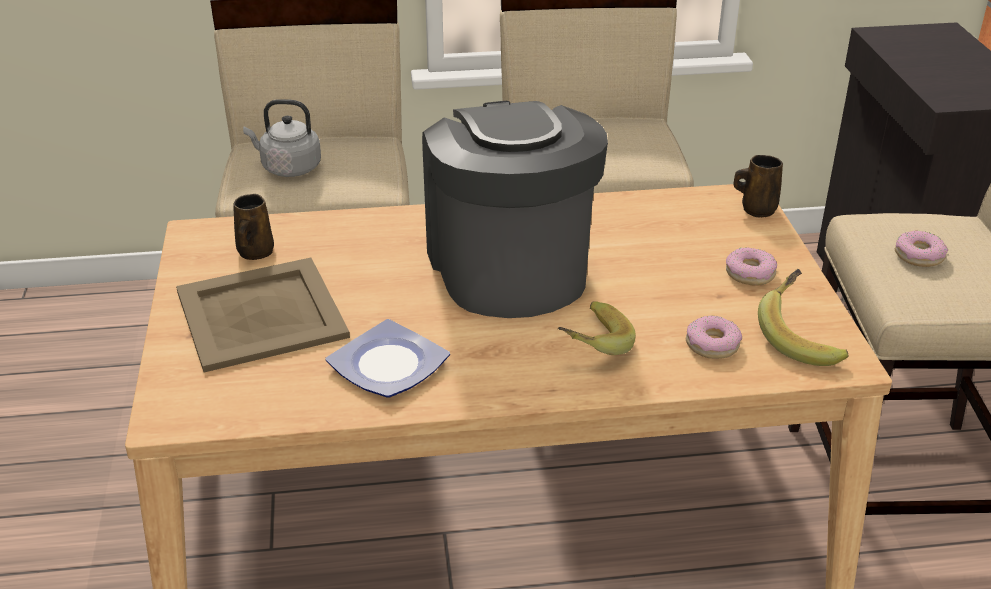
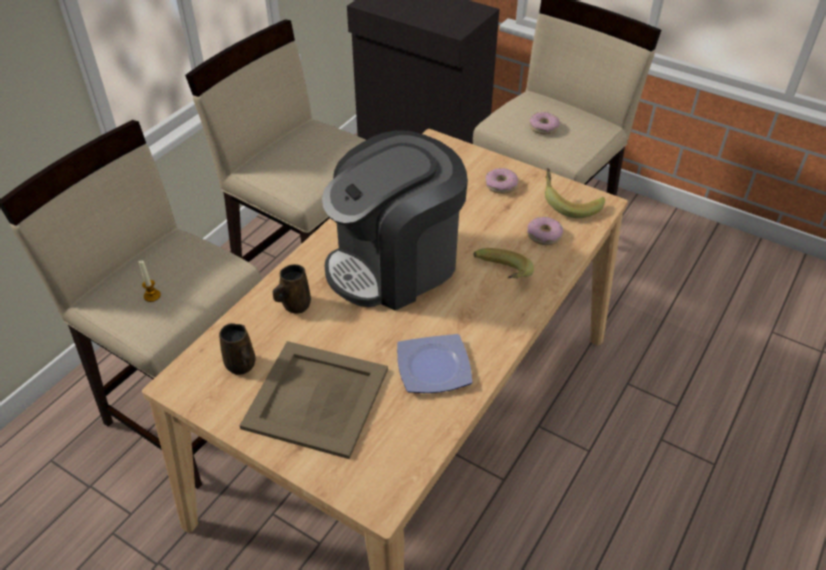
camera: 50 degrees left, 10 degrees up
grey kettle [243,99,321,177] -> candle [139,260,161,302]
coffee machine [422,101,608,318] -> coffee machine turned 60 degrees counterclockwise [322,130,468,311]
brown mug [733,155,783,218] -> brown mug moved to [273,264,311,313]

